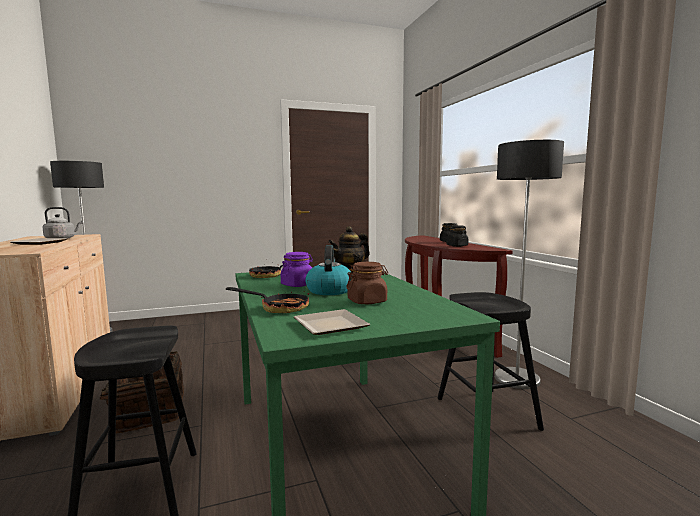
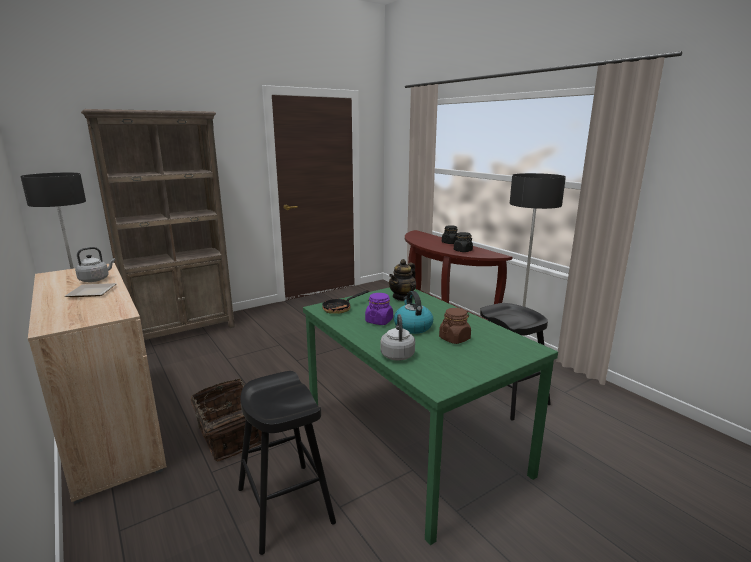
camera: 15 degrees left, 10 degrees up
frying pan [226,287,309,313] -> grey kettle [380,314,415,361]
plate [294,309,370,335] -> none
none -> brown bookcase [81,109,235,340]

